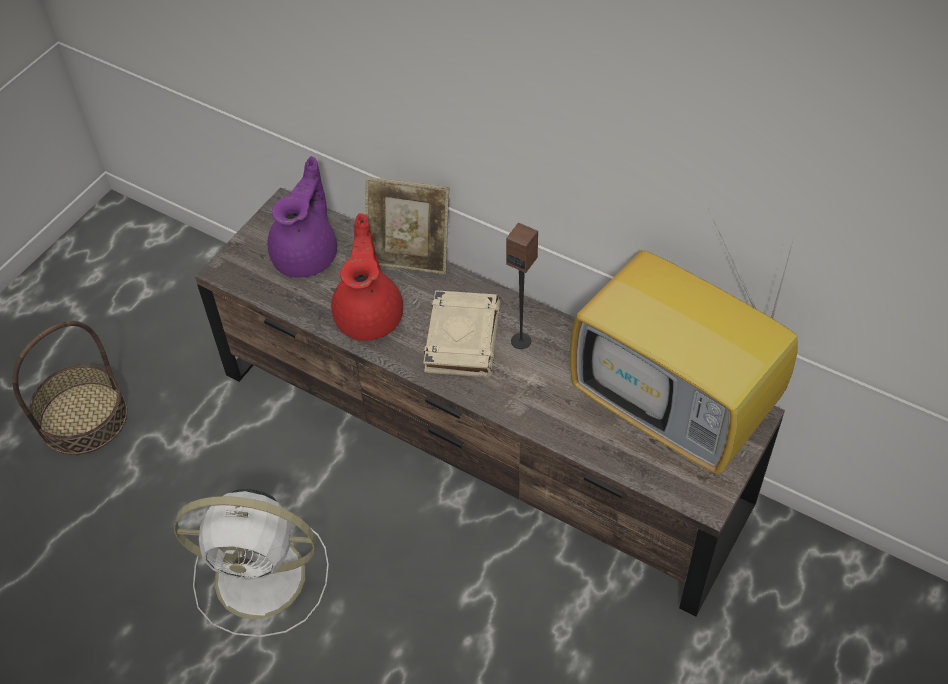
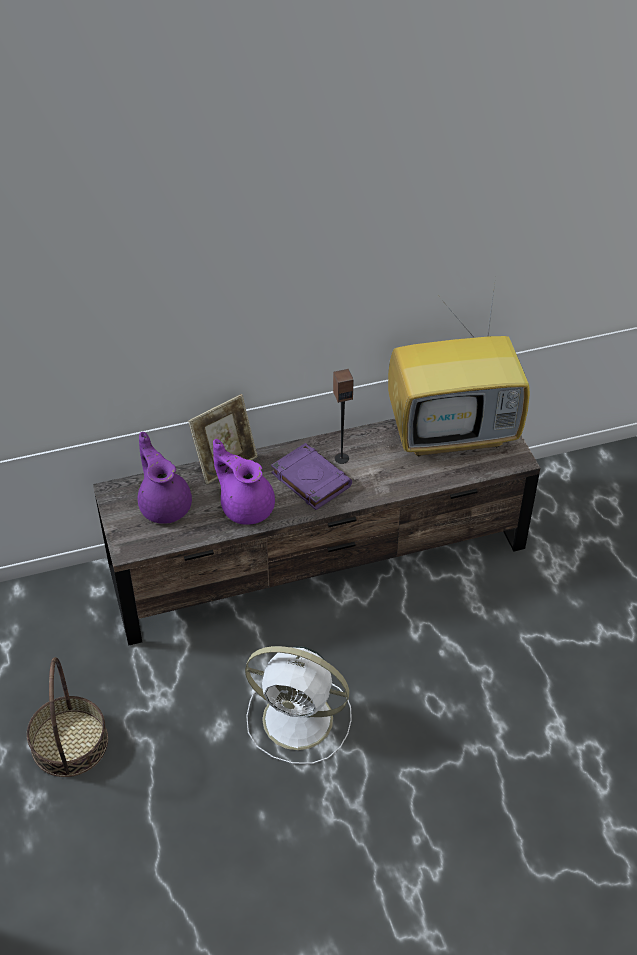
camera: 50 degrees left, 5 degrees down
white fan [174,489,329,637] -> white fan turned 60 degrees clockwise [245,646,352,764]
red teapot [331,213,403,341] -> purple teapot [213,439,275,525]
beige book [423,290,500,377] -> purple book [271,443,352,510]

